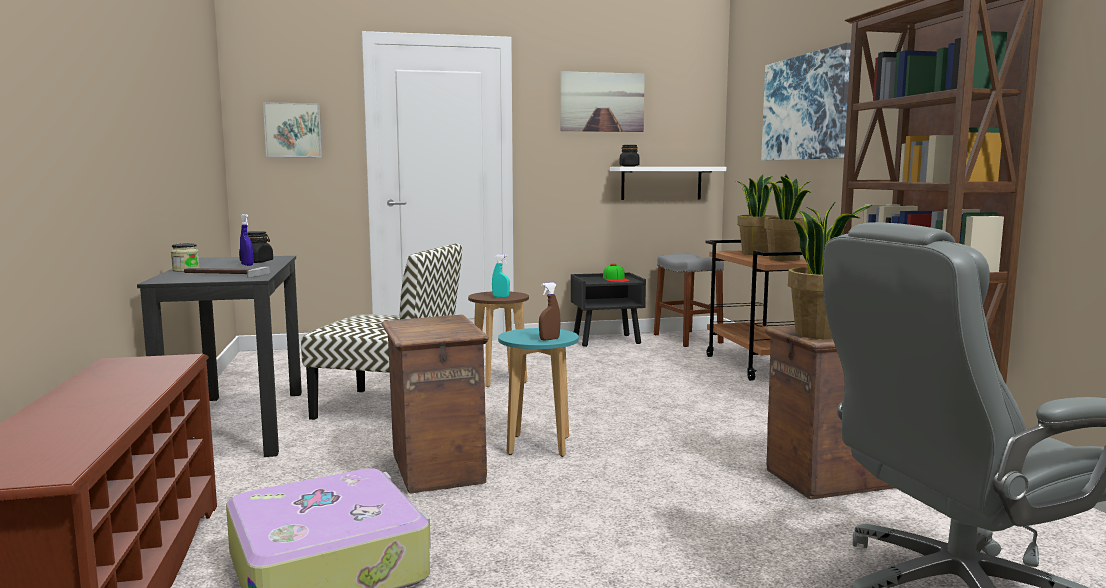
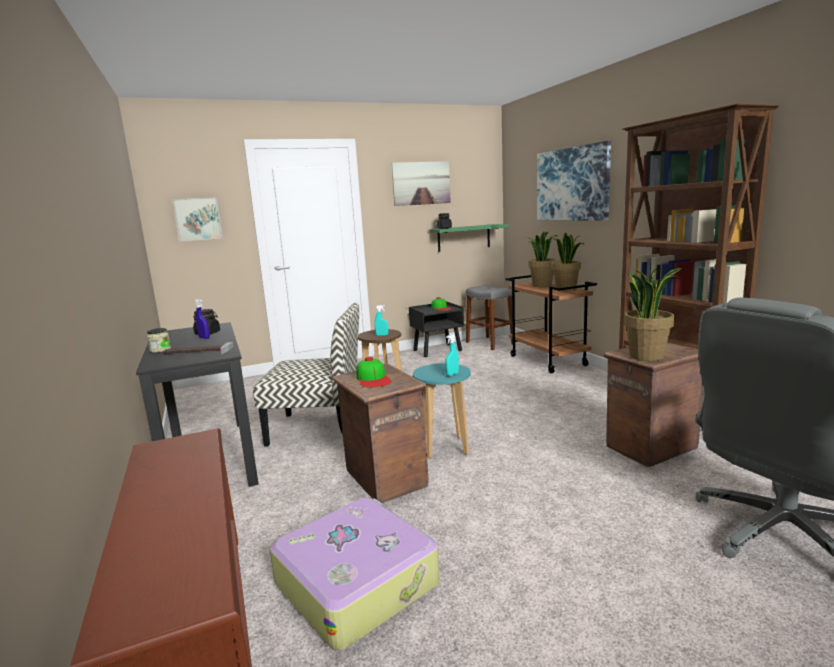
camera: 10 degrees left, 5 degrees up
brown spray bottle [539,282,561,340] -> turquoise spray bottle [445,334,459,376]
white shelf [610,167,726,200] -> green shelf [429,224,508,252]
none -> cap [356,357,392,388]

